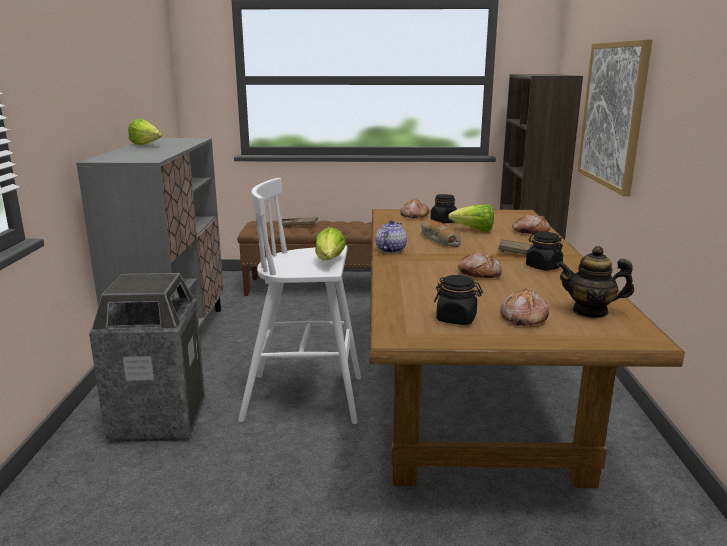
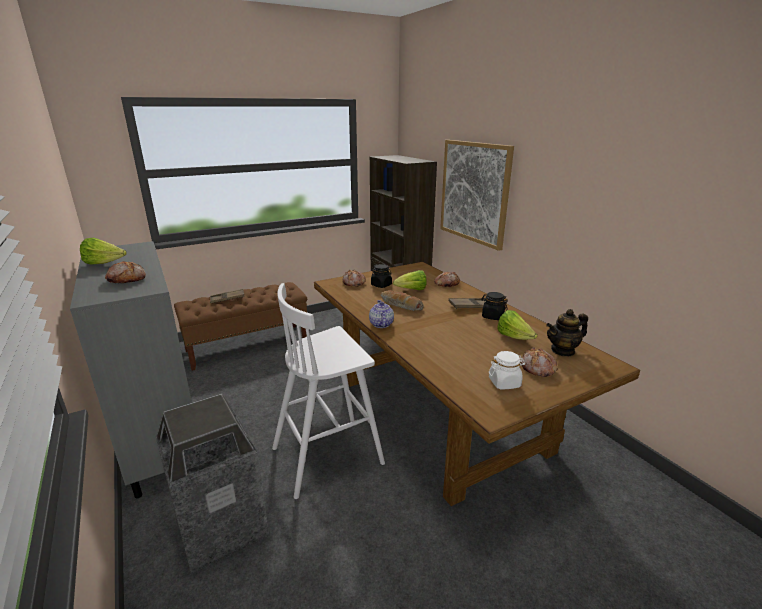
camera: 30 degrees left, 5 degrees up
lettuce [315,227,346,260] -> lettuce moved to [497,310,538,340]
black jar [434,275,483,325] -> white jar [489,351,525,389]
bread [458,252,502,278] -> bread moved to [105,261,146,283]

